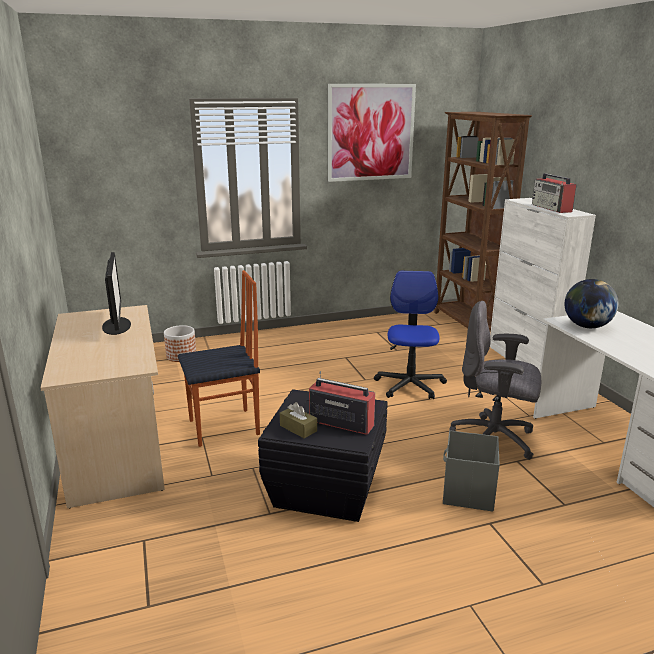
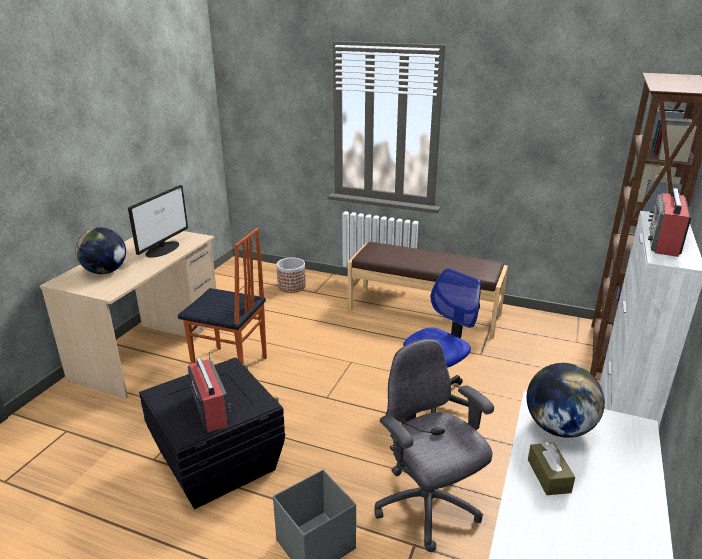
camera: 40 degrees right, 5 degrees up
brown tissue box [280,402,317,438] -> brown tissue box moved to [528,442,575,495]
picture [328,84,416,182] -> none
none -> globe [75,227,126,274]
none -> brown bench [348,242,508,339]

